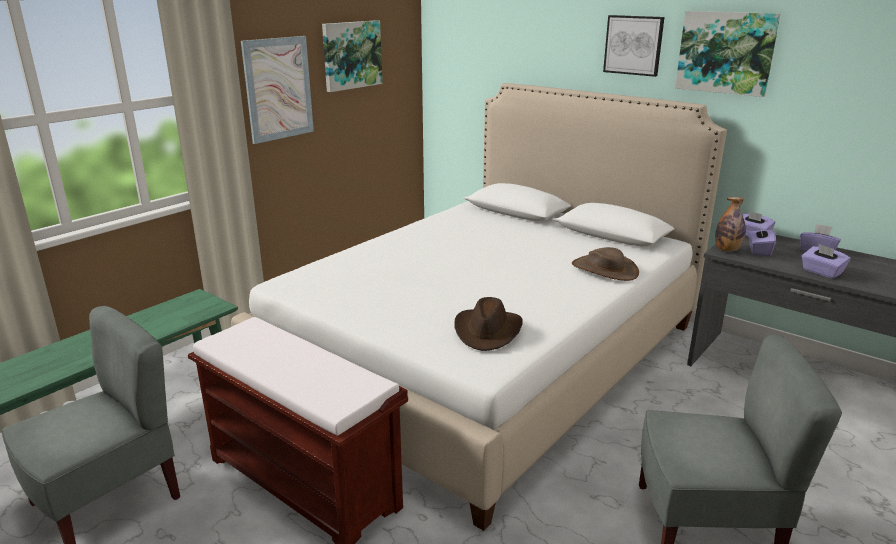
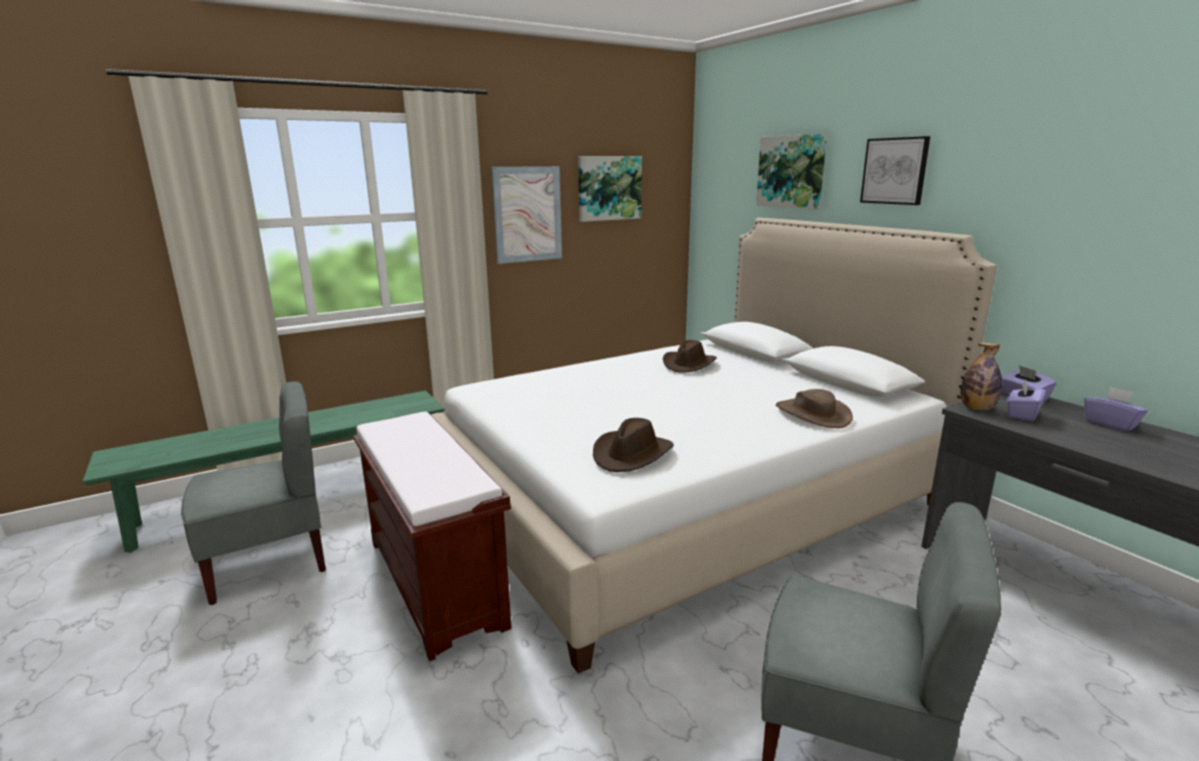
camera: 20 degrees right, 5 degrees down
picture [675,11,780,97] -> picture moved to [756,133,827,209]
purple tissue box [802,244,850,279] -> none
none -> brown hat [663,340,717,373]

